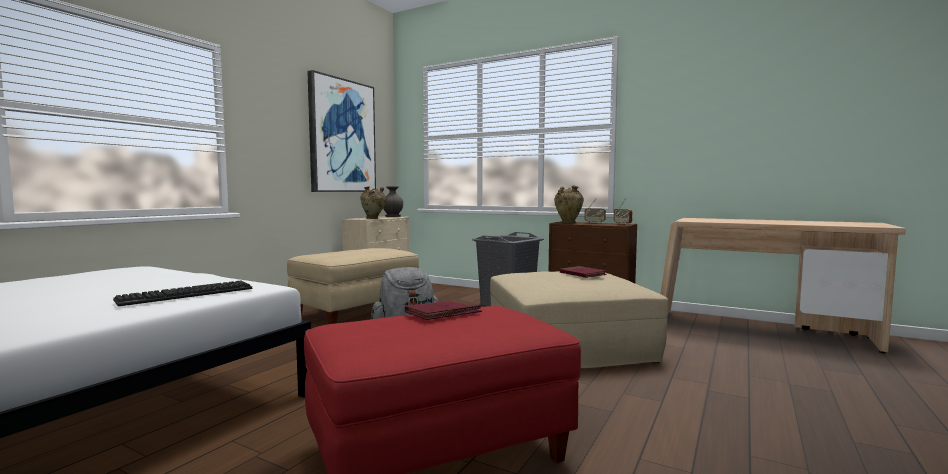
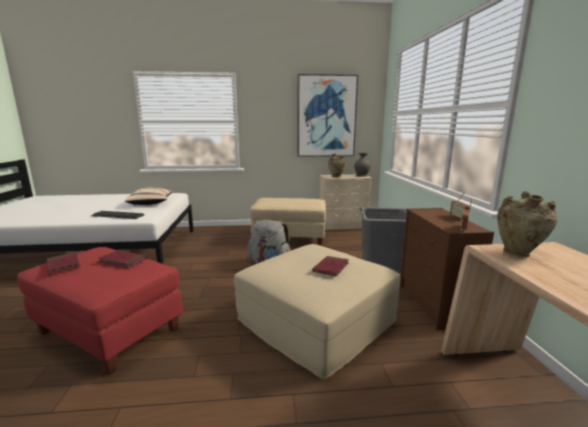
camera: 55 degrees right, 10 degrees up
beige vase [554,186,584,223] -> beige vase moved to [497,191,557,257]
none -> red book [47,252,80,274]
none -> beige pillow [125,188,173,205]

